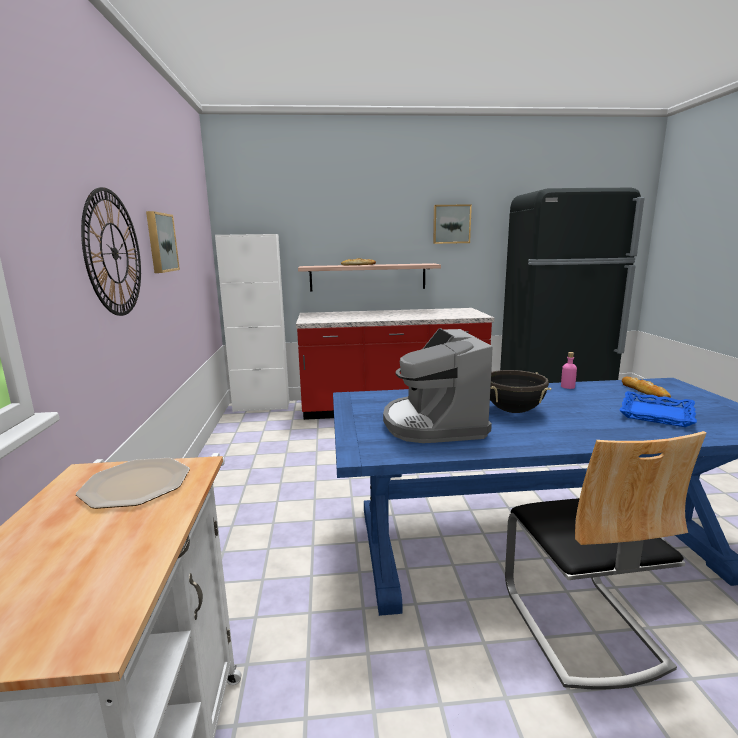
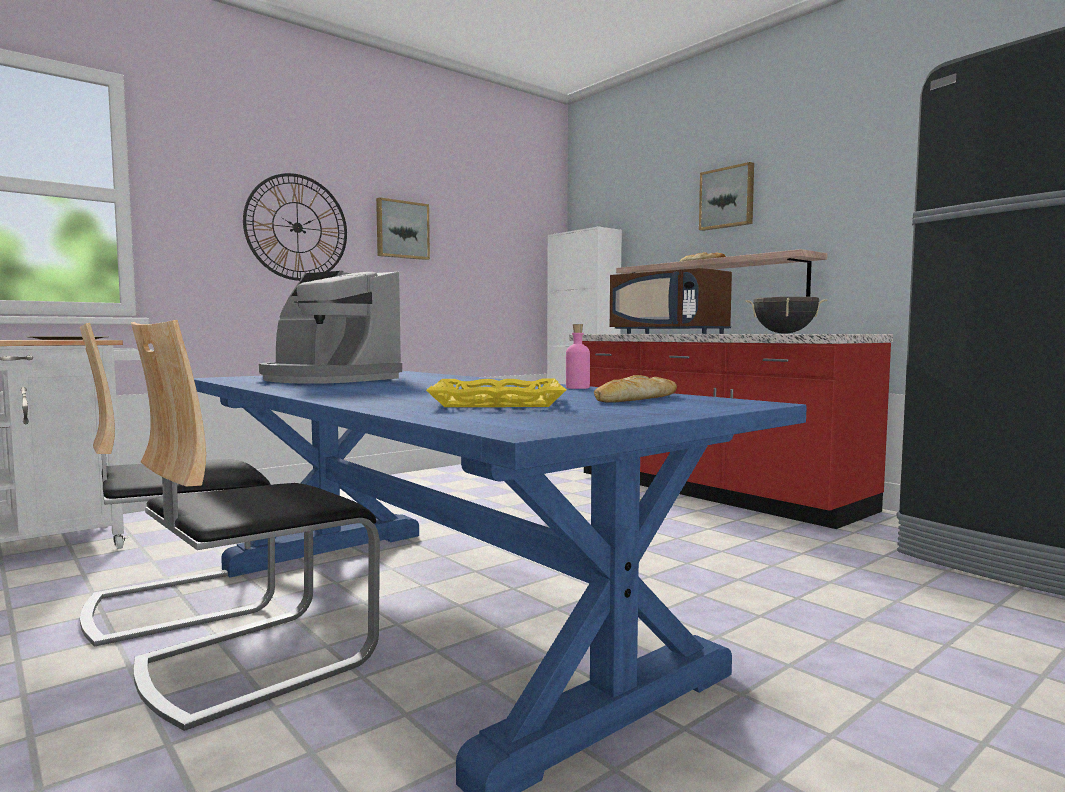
camera: 55 degrees right, 10 degrees down
coffee machine [383,328,493,443] -> coffee machine turned 105 degrees counterclockwise [259,271,402,384]
picture [433,204,472,244] -> picture moved to [699,162,754,231]
black cooking pot [490,370,551,413] -> black cooking pot moved to [745,297,827,334]
blue tray [619,391,697,427] -> yellow tray [426,378,566,407]
none -> chair [80,323,275,647]
none -> brown microwave [610,268,732,334]

